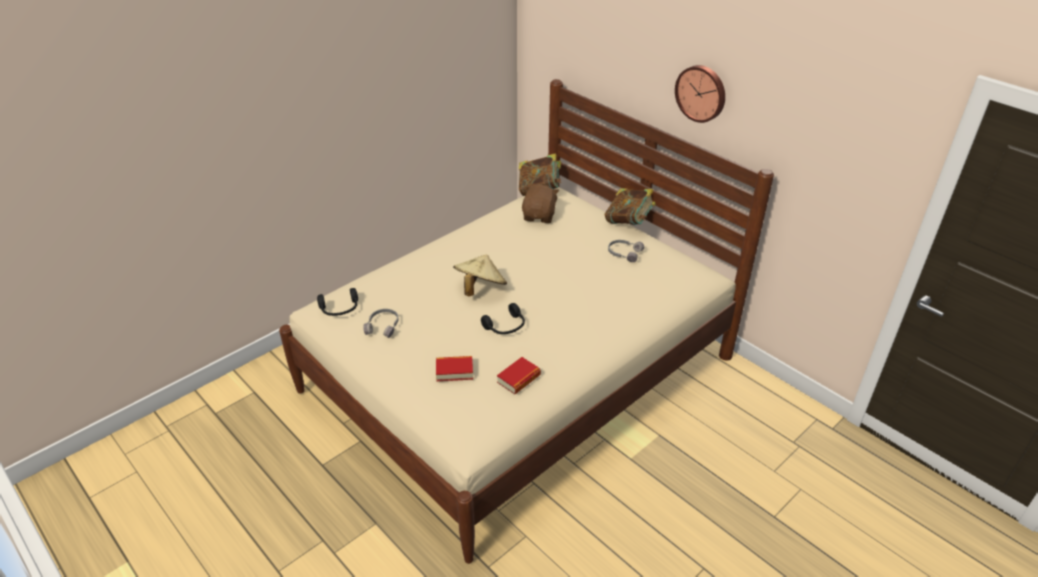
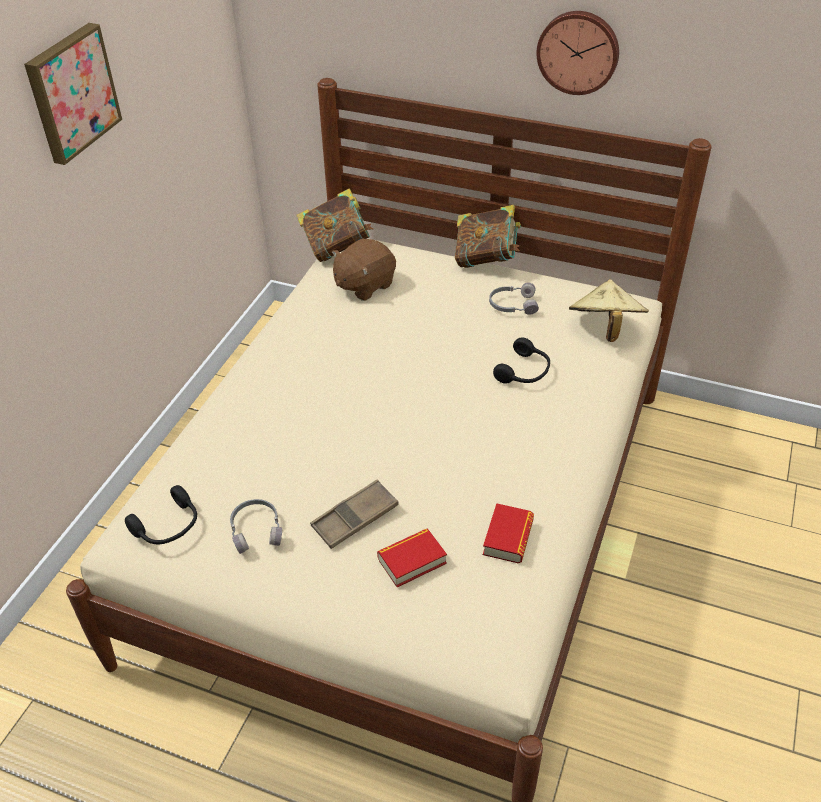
camera: 25 degrees left, 5 degrees up
beige hat [453,254,507,296] -> beige hat moved to [569,279,649,342]
black headphones [481,303,525,334] -> black headphones moved to [493,337,550,384]
brown plush toy [522,185,559,223] -> brown plush toy turned 120 degrees counterclockwise [332,239,396,301]
none -> picture [24,23,122,165]
none -> brown tray [310,479,399,549]

